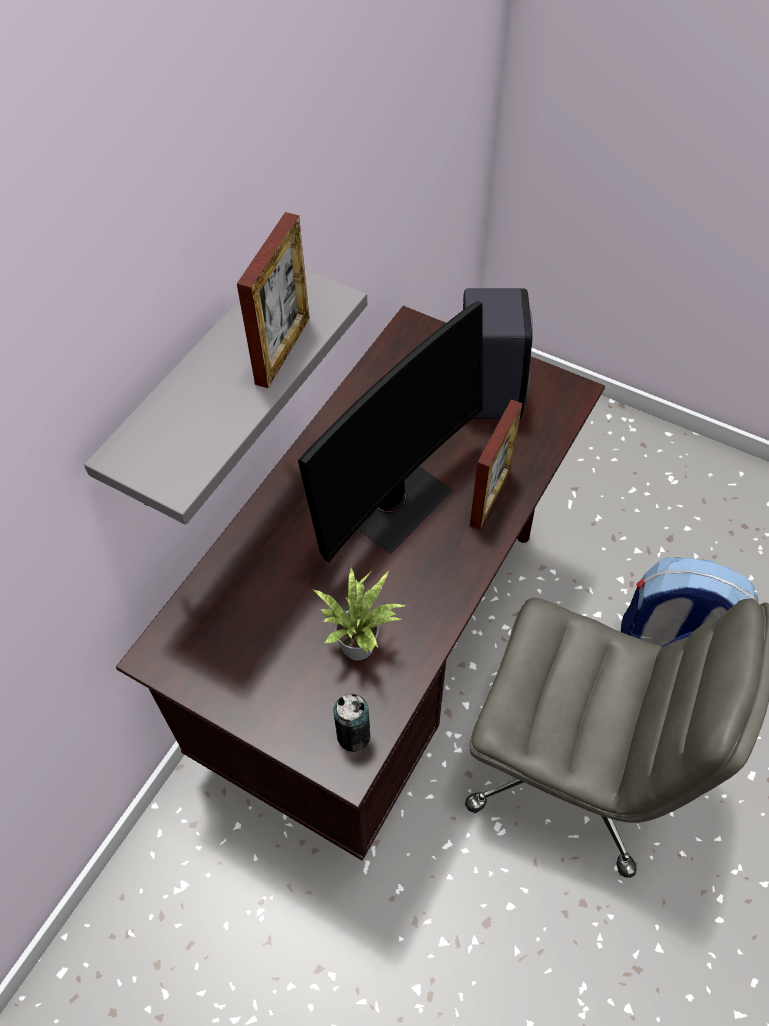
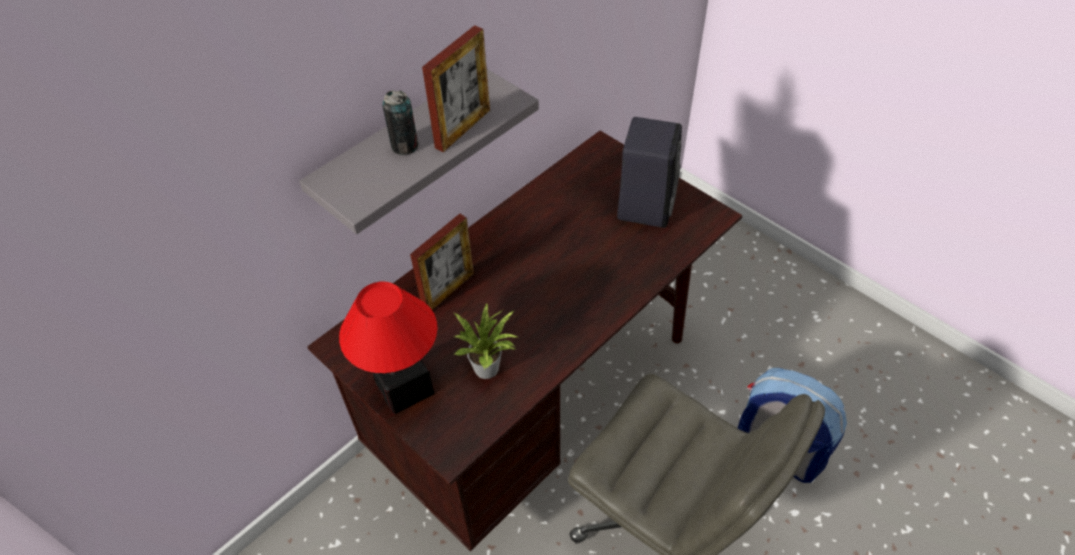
camera: 15 degrees right, 5 degrees down
monitor [298,301,483,562] -> none
can [333,694,370,752] -> can moved to [382,90,419,155]
picture frame [470,400,522,530] -> picture frame moved to [410,214,474,310]
none -> table lamp [339,281,438,414]

